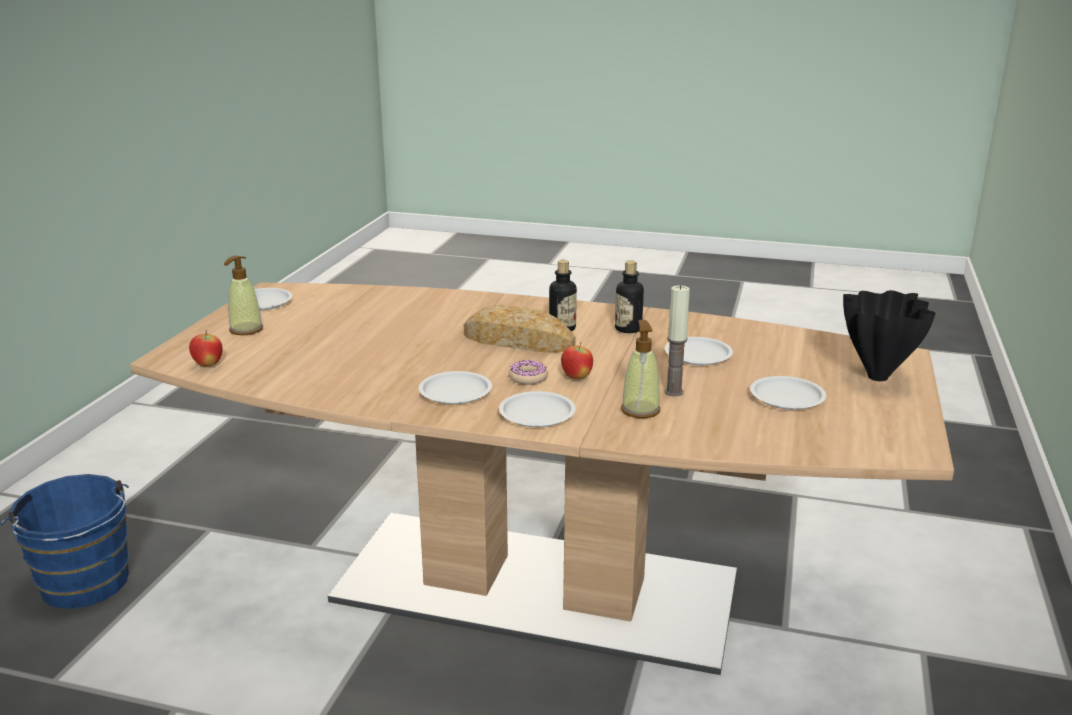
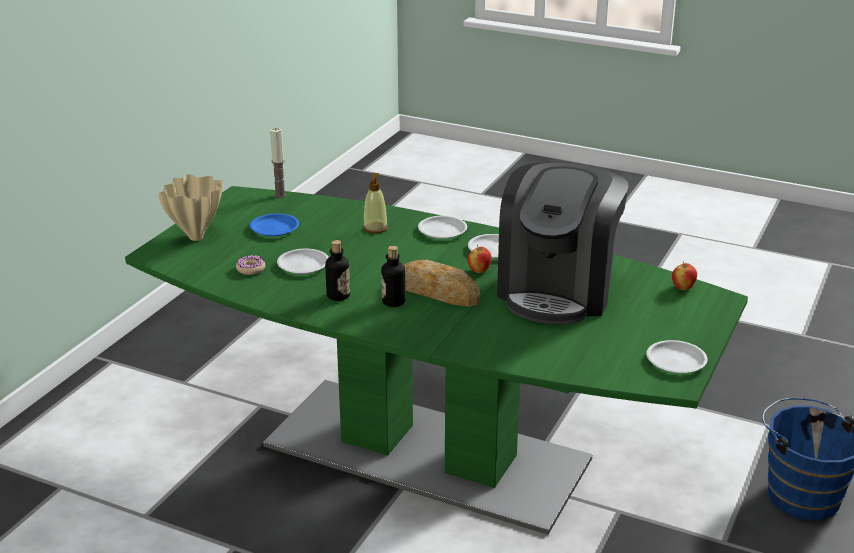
camera: 170 degrees left, 5 degrees up
brown dining table [130,283,954,675] -> green dining table [125,186,748,535]
soap dispenser [224,255,263,335] -> none
donut [509,360,548,385] -> donut moved to [236,255,265,275]
apple [561,342,593,379] -> apple moved to [468,245,492,273]
candle [665,285,690,396] -> candle moved to [270,128,286,198]
white plate [750,376,826,410] -> blue plate [250,214,299,236]
black vase [843,290,936,381] -> beige vase [158,174,223,241]
none -> coffee machine [497,162,629,324]

